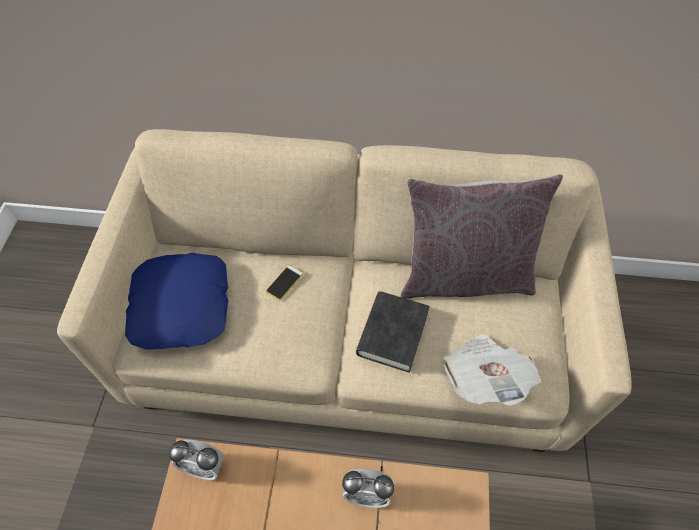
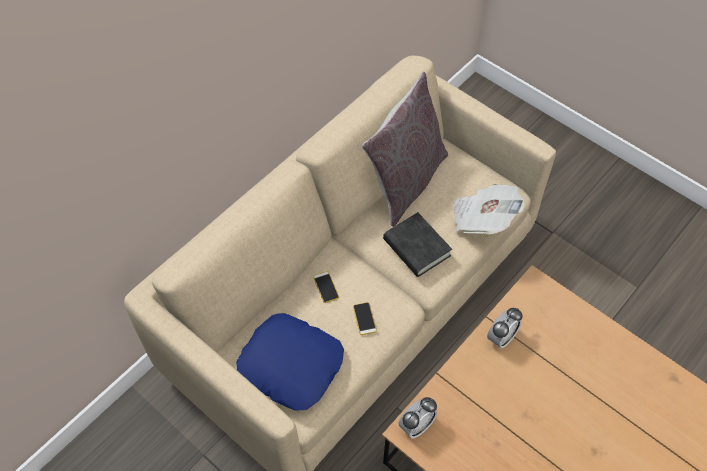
camera: 55 degrees left, 0 degrees up
none -> phone [353,302,377,335]

